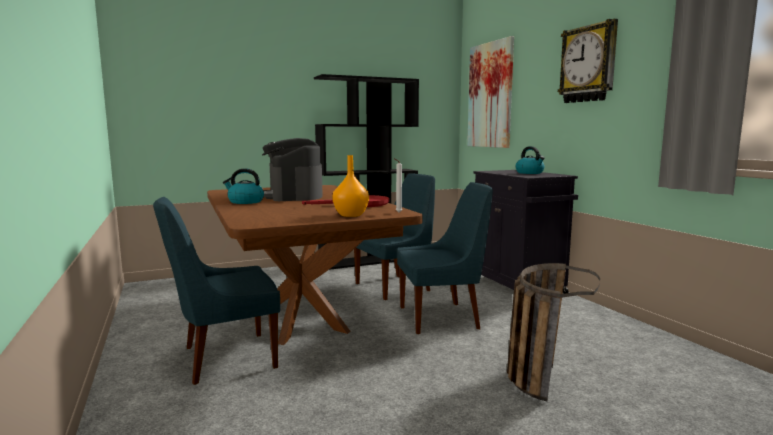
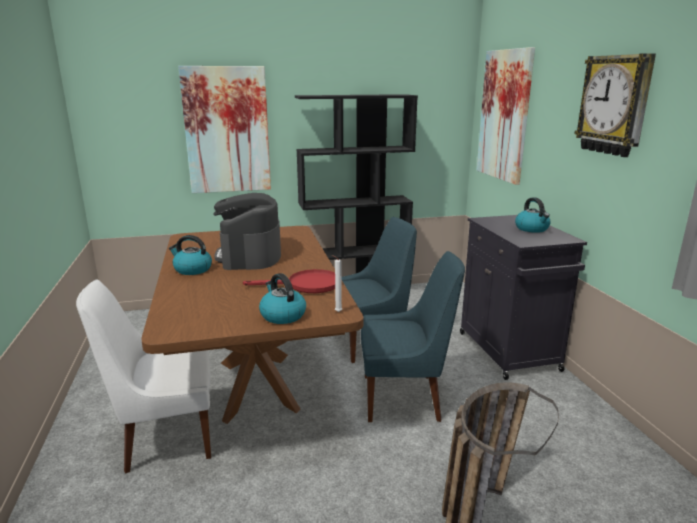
camera: 10 degrees right, 10 degrees up
blue chair [153,197,280,385] -> white chair [76,279,211,474]
orange vase [332,155,369,217] -> kettle [259,273,306,324]
none -> picture [178,66,271,193]

